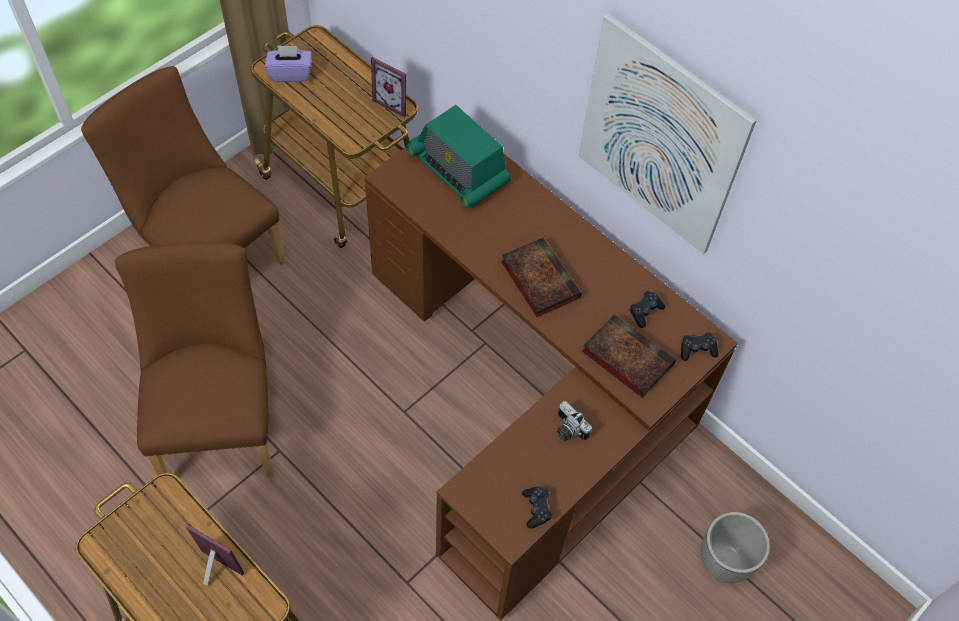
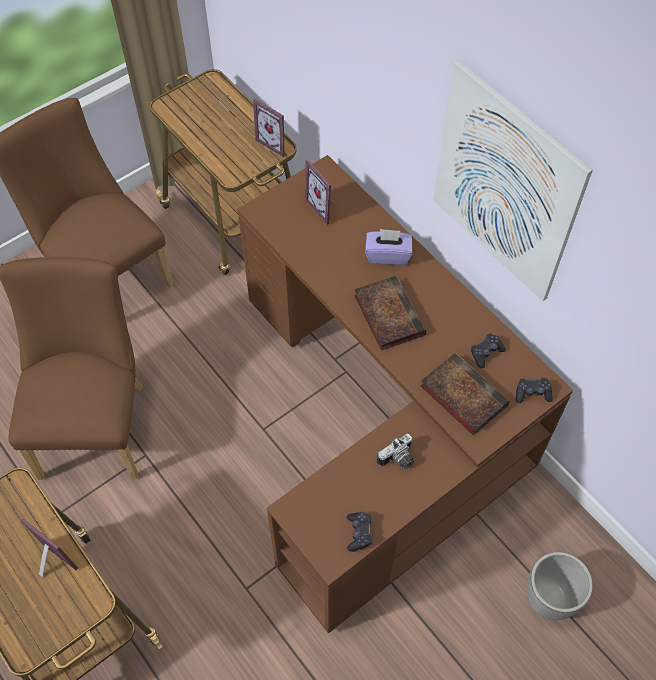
camera: 10 degrees right, 0 degrees up
purple tissue box [265,45,312,82] -> purple tissue box moved to [365,229,412,265]
radio [406,105,511,208] -> picture frame [305,159,332,225]
camera [556,401,592,441] -> camera turned 90 degrees counterclockwise [377,434,414,469]

